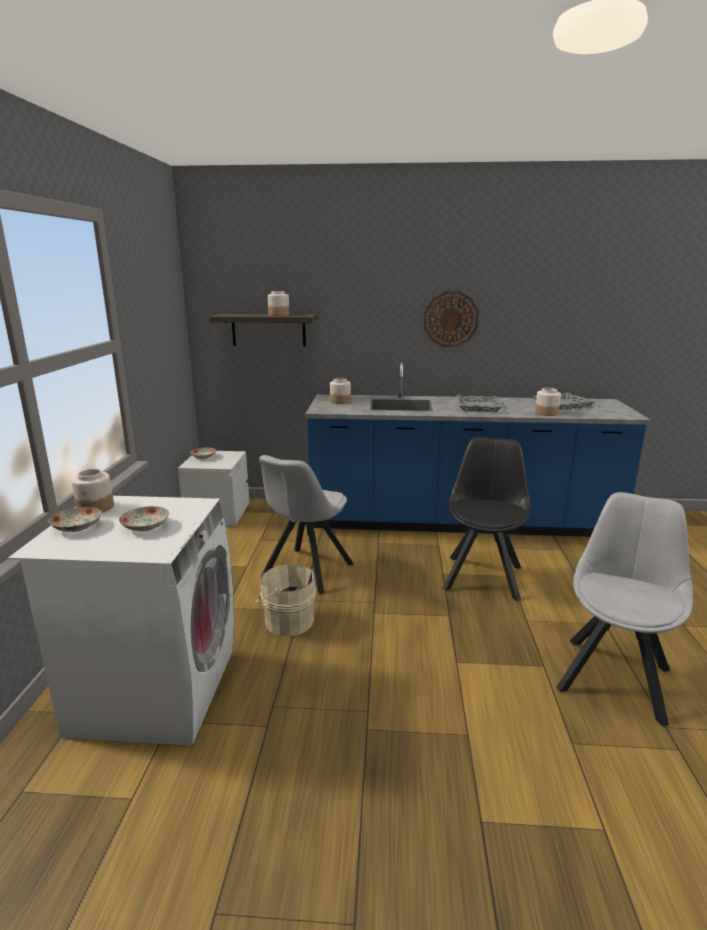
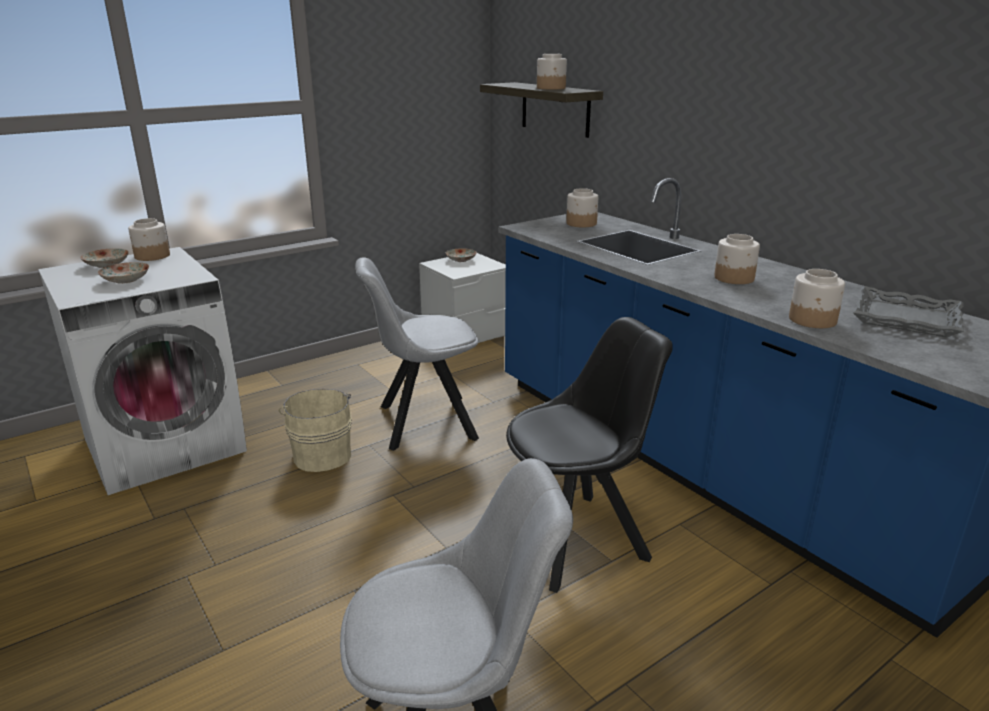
camera: 50 degrees right, 5 degrees up
wall clock [424,291,479,347] -> none
grey tray [457,395,502,412] -> jar [714,234,760,284]

